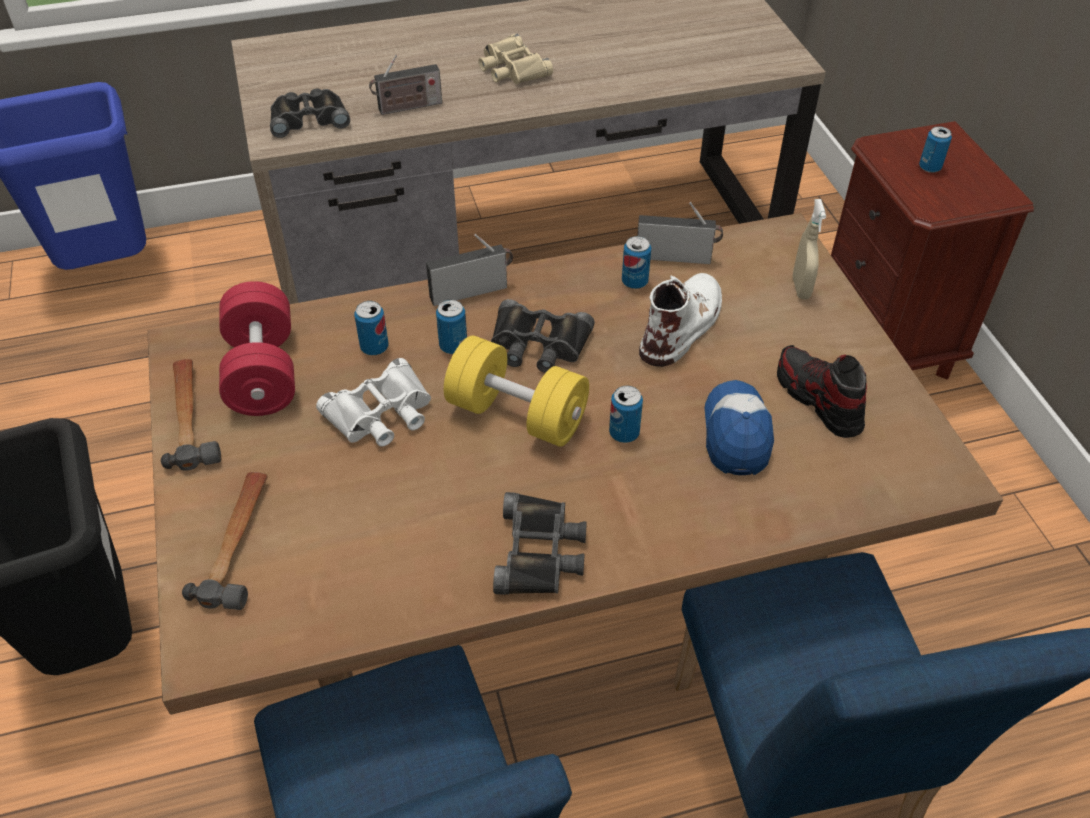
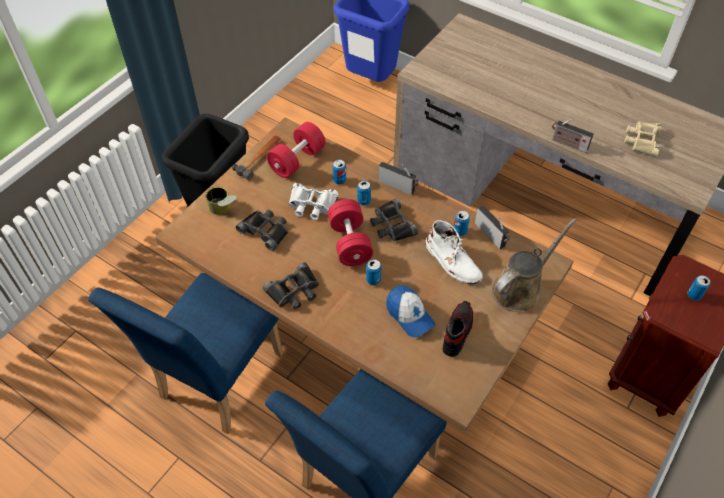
camera: 50 degrees right, 5 degrees up
hammer [182,472,268,610] -> can [205,186,237,215]
black binoculars [270,88,350,138] -> black binoculars moved to [236,209,288,251]
radio [369,55,442,115] -> radio moved to [552,118,593,153]
yellow dumbbell [444,336,589,447] -> red dumbbell [328,199,373,266]
beige binoculars [479,33,553,84] -> beige binoculars moved to [624,121,662,157]
white boot [639,273,722,367] -> white boot turned 60 degrees clockwise [425,220,483,284]
cap [705,380,774,475] -> cap turned 90 degrees clockwise [386,285,435,337]
beige spray bottle [793,199,826,300] -> brown watering can [492,218,577,312]

